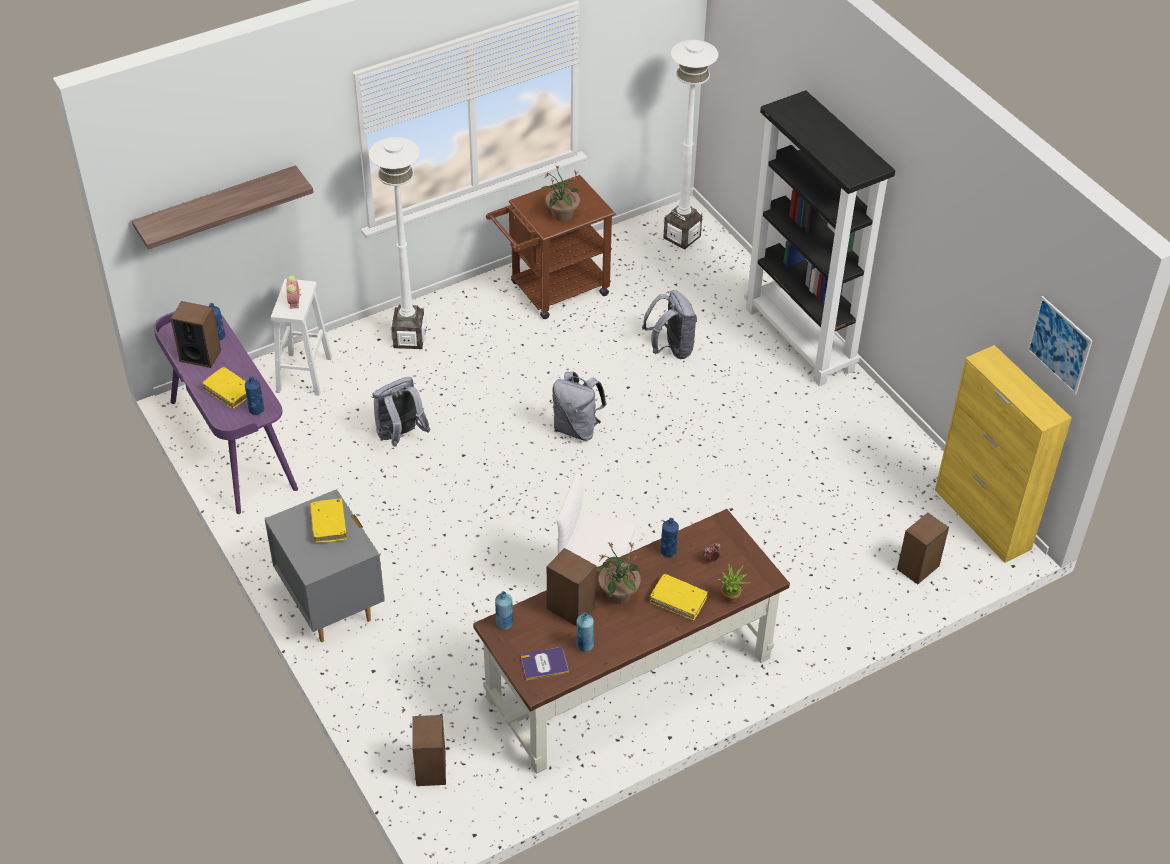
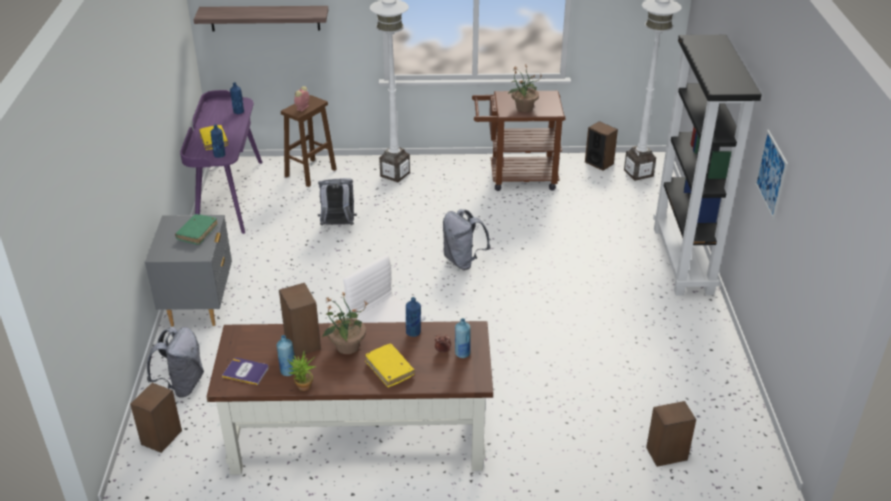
camera: 30 degrees right, 10 degrees down
speaker [170,301,221,368] -> speaker moved to [585,121,618,171]
white stool [271,279,332,396] -> brown stool [281,95,337,187]
yellow book [310,498,347,543] -> green book [175,214,218,245]
blue bottle [495,591,513,630] -> blue bottle moved to [455,318,470,358]
grey backpack [642,290,697,359] -> grey backpack moved to [147,327,204,398]
potted plant [718,564,750,603] -> potted plant moved to [288,351,317,391]
yellow cabinet [935,345,1072,563] -> none
picture [1027,296,1093,395] -> picture moved to [755,130,788,219]

